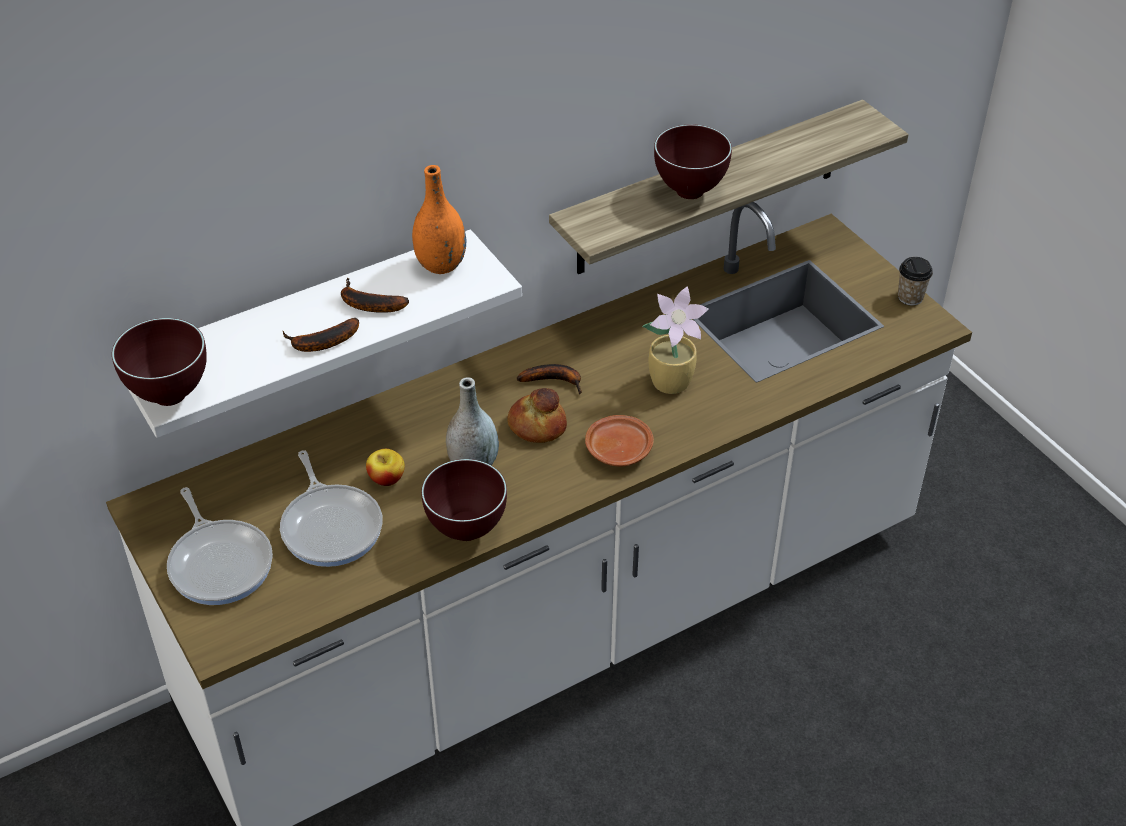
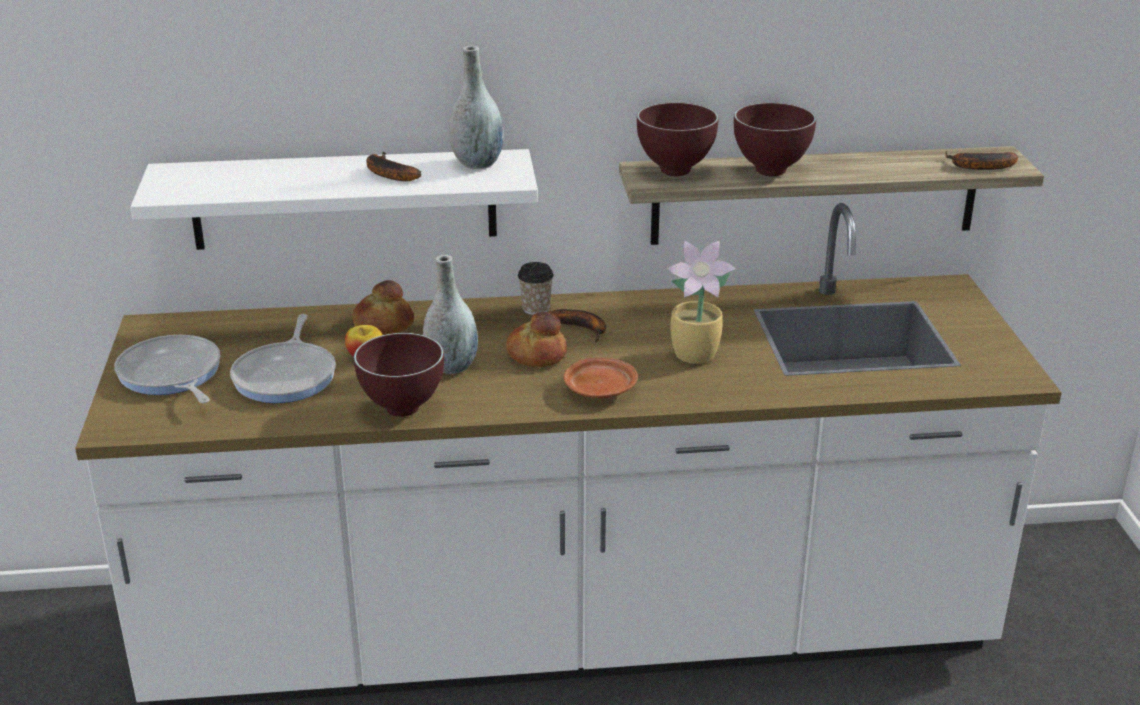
camera: 25 degrees right, 15 degrees down
brown bowl [112,318,207,406] -> brown bowl moved to [637,102,719,176]
frying pan [167,487,273,605] -> frying pan turned 150 degrees clockwise [114,335,221,403]
banana [283,318,359,352] -> banana moved to [946,151,1018,170]
orange vase [412,165,467,274] -> grey vase [449,46,504,169]
cup [898,257,933,306] -> cup moved to [518,262,554,315]
none -> bread [352,280,414,335]

